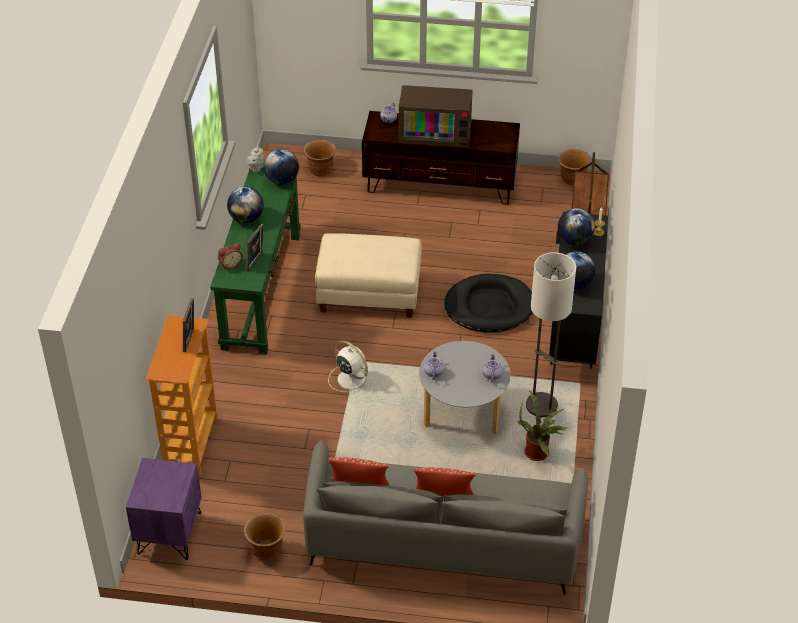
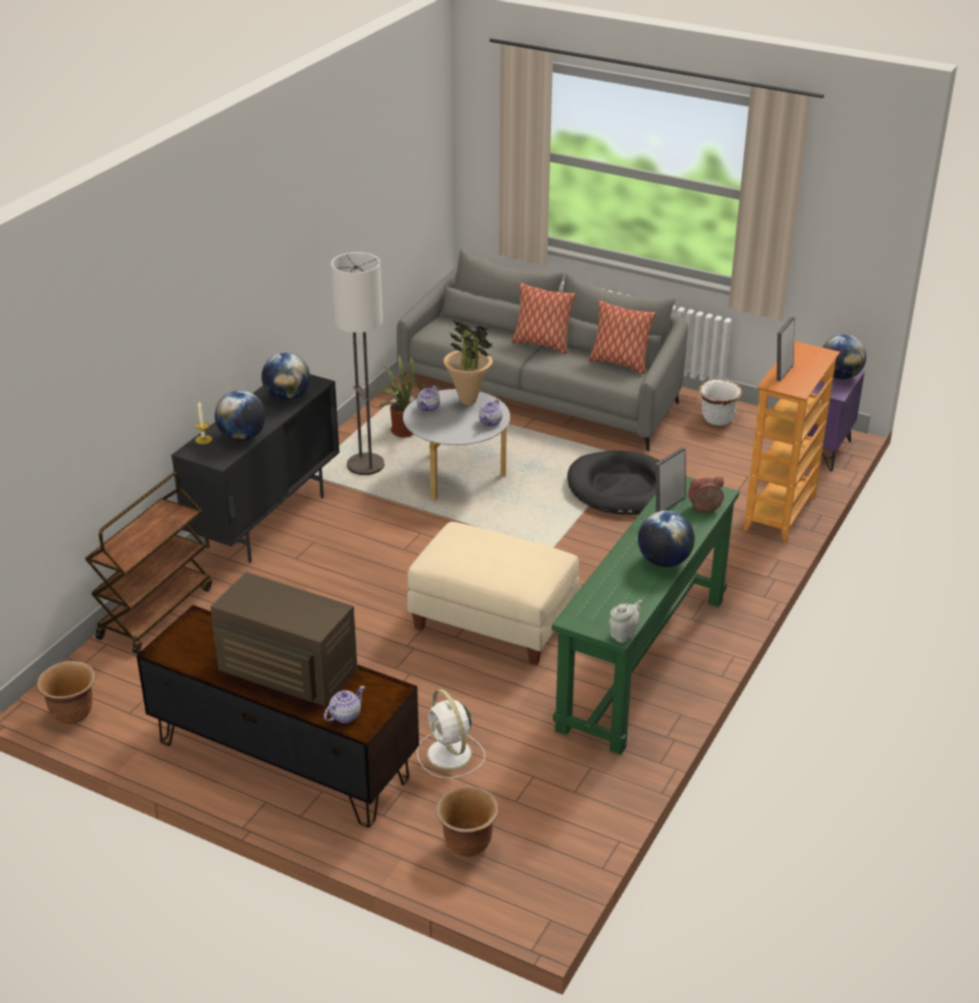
camera: 160 degrees left, 10 degrees down
brown planter [244,513,286,560] -> white planter [699,379,742,426]
globe [263,149,299,184] -> globe moved to [823,334,866,379]
white fan [328,340,373,395] -> white fan moved to [417,689,485,778]
black dog bed [444,274,532,333] -> black dog bed moved to [567,451,660,515]
none -> potted plant [444,320,493,405]

